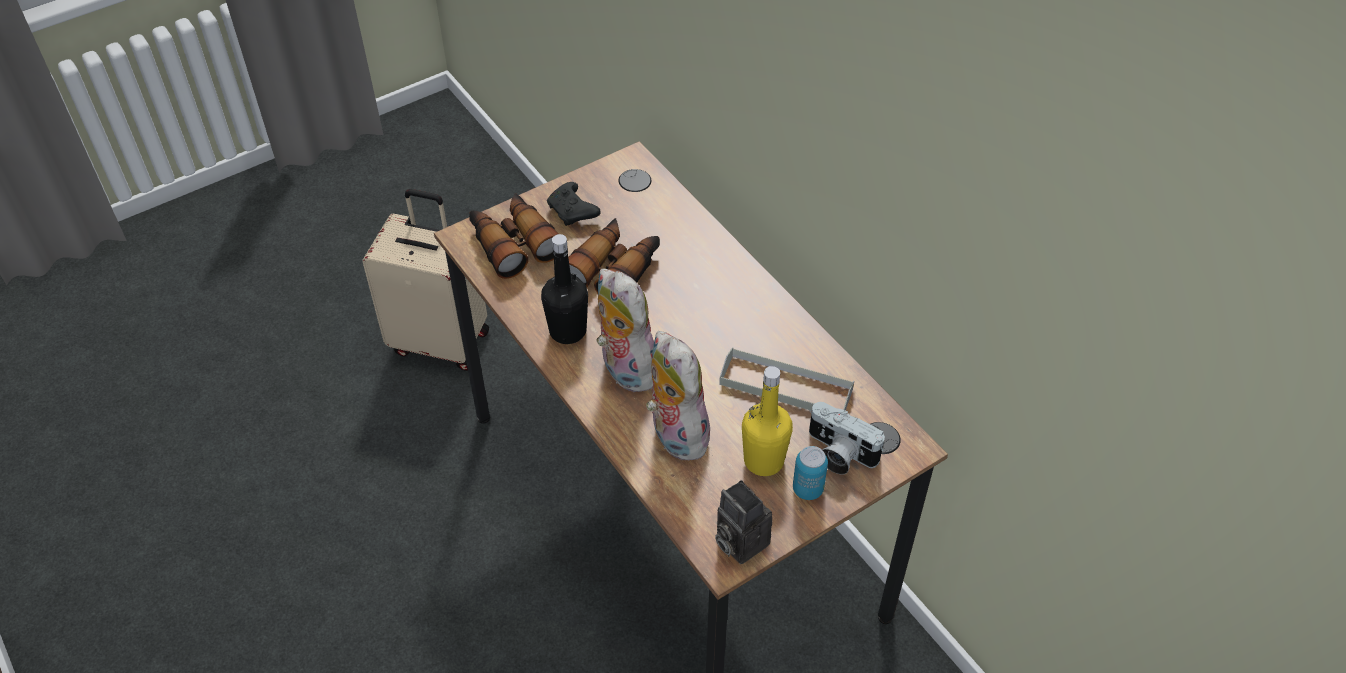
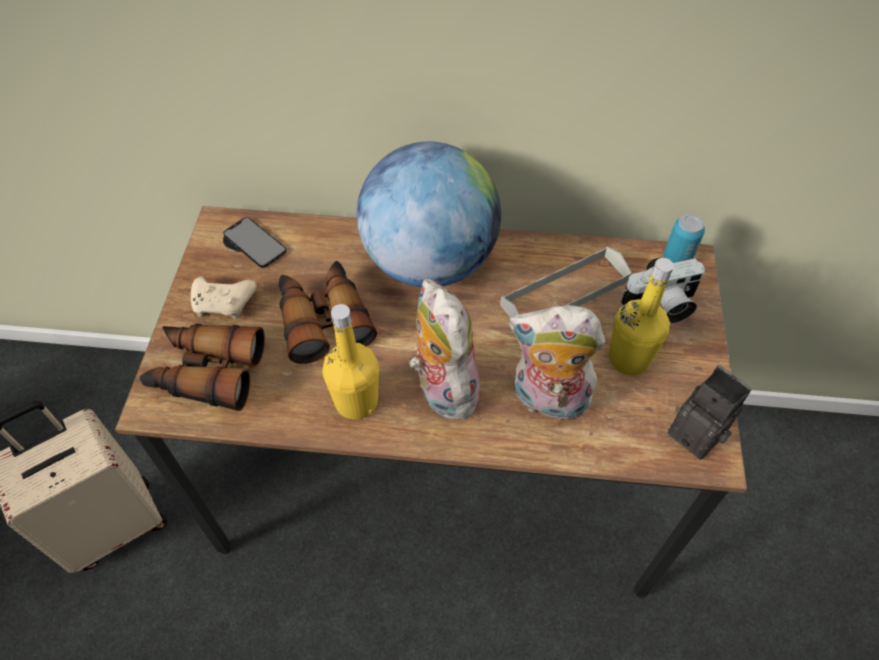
camera: 50 degrees left, 5 degrees up
black bottle [541,234,588,344] -> yellow bottle [322,304,379,420]
black game controller [547,182,601,226] -> beige game controller [191,276,257,319]
plush toy [596,269,654,392] -> plush toy turned 60 degrees clockwise [409,278,480,420]
camera [715,480,772,564] -> camera turned 135 degrees counterclockwise [668,365,751,460]
can [793,446,828,500] -> can moved to [664,214,705,263]
none -> phone [223,217,287,268]
none -> globe [357,142,501,287]

